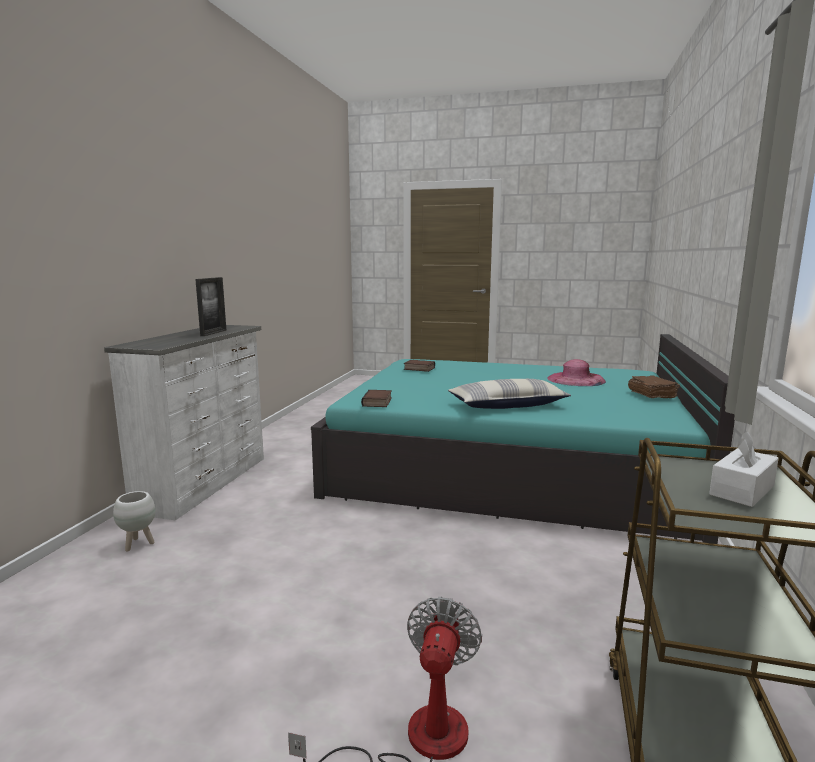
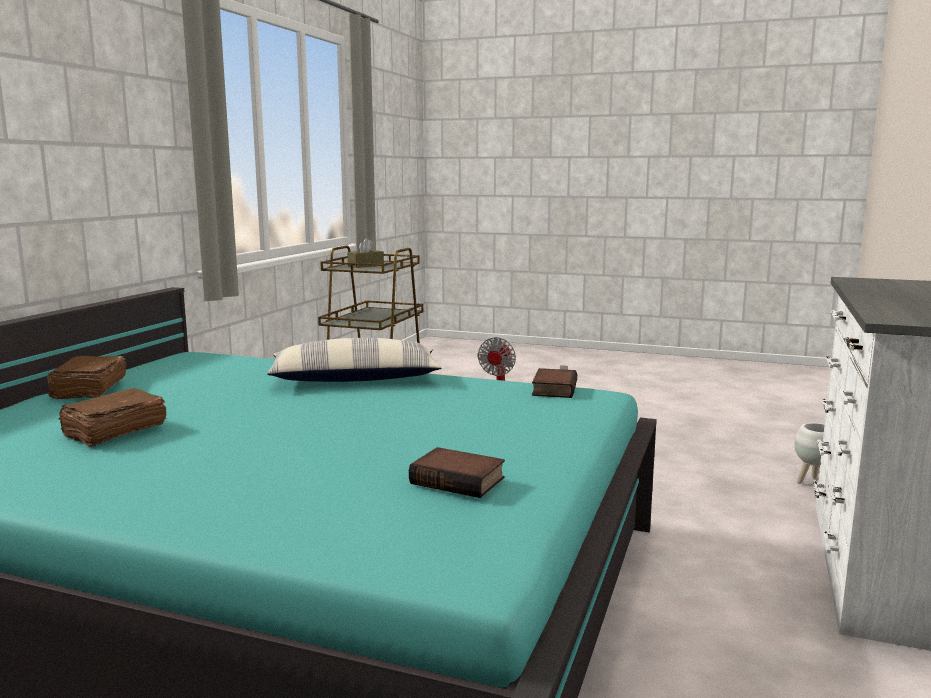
camera: 175 degrees left, 0 degrees up
picture frame [195,277,226,336] -> none
pink hat [547,359,606,386] -> brown book [59,388,167,447]
white tissue box [709,431,779,507] -> brown tissue box [347,238,384,268]

